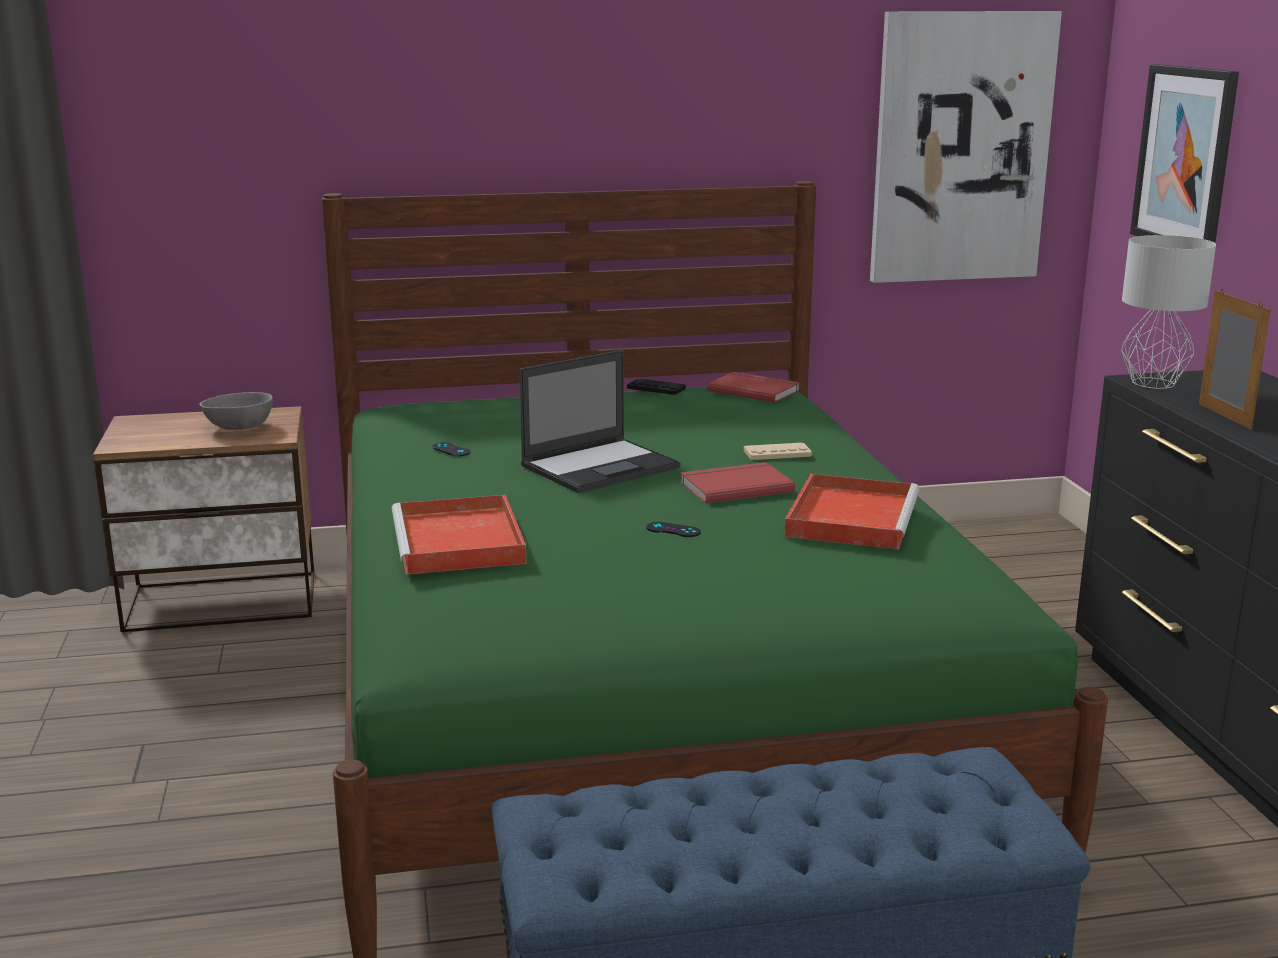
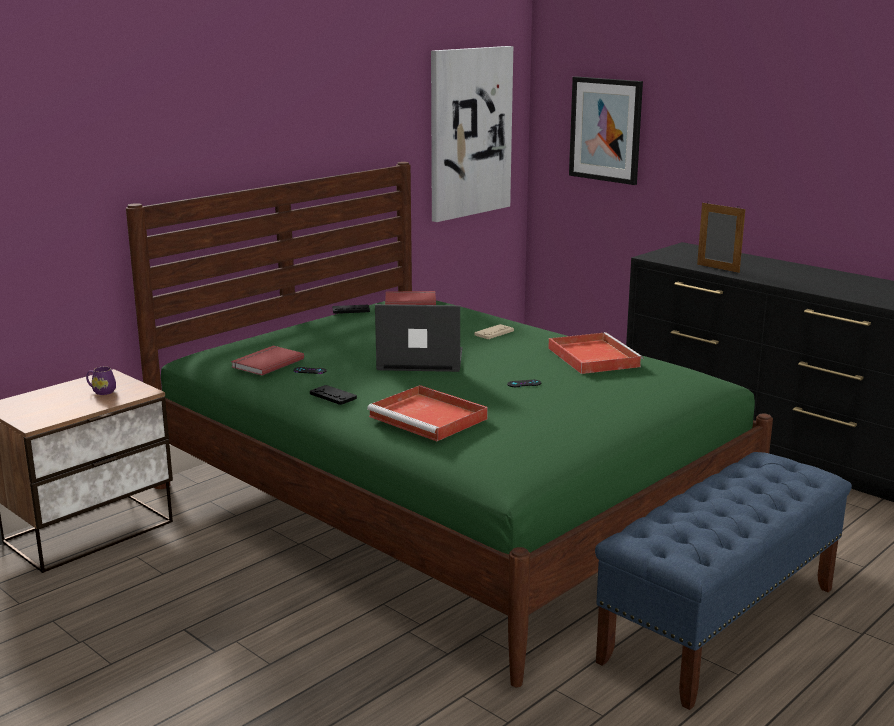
camera: 35 degrees left, 0 degrees up
grey bowl [200,392,273,430] -> purple mug [86,367,116,395]
laptop [519,350,681,493] -> laptop turned 105 degrees counterclockwise [375,304,462,372]
red book [680,462,795,504] -> red book moved to [231,346,304,376]
grey table lamp [1121,235,1216,389] -> none
none -> black game controller [310,385,357,405]

